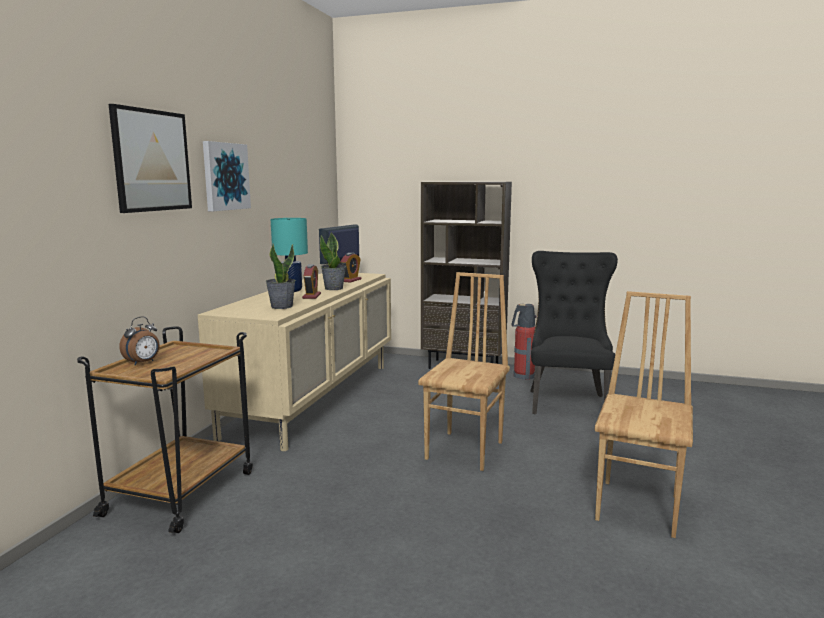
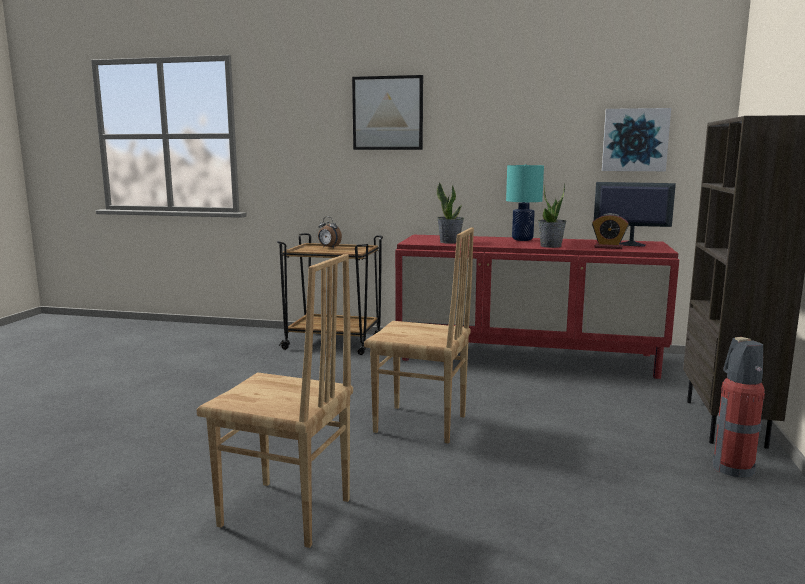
camera: 85 degrees right, 0 degrees up
beige cabinet [198,273,391,451] -> red cabinet [395,235,679,379]
picture [203,141,251,211] -> picture moved to [602,108,671,171]
alarm clock [302,264,321,299] -> none
black chair [530,251,618,414] -> none

